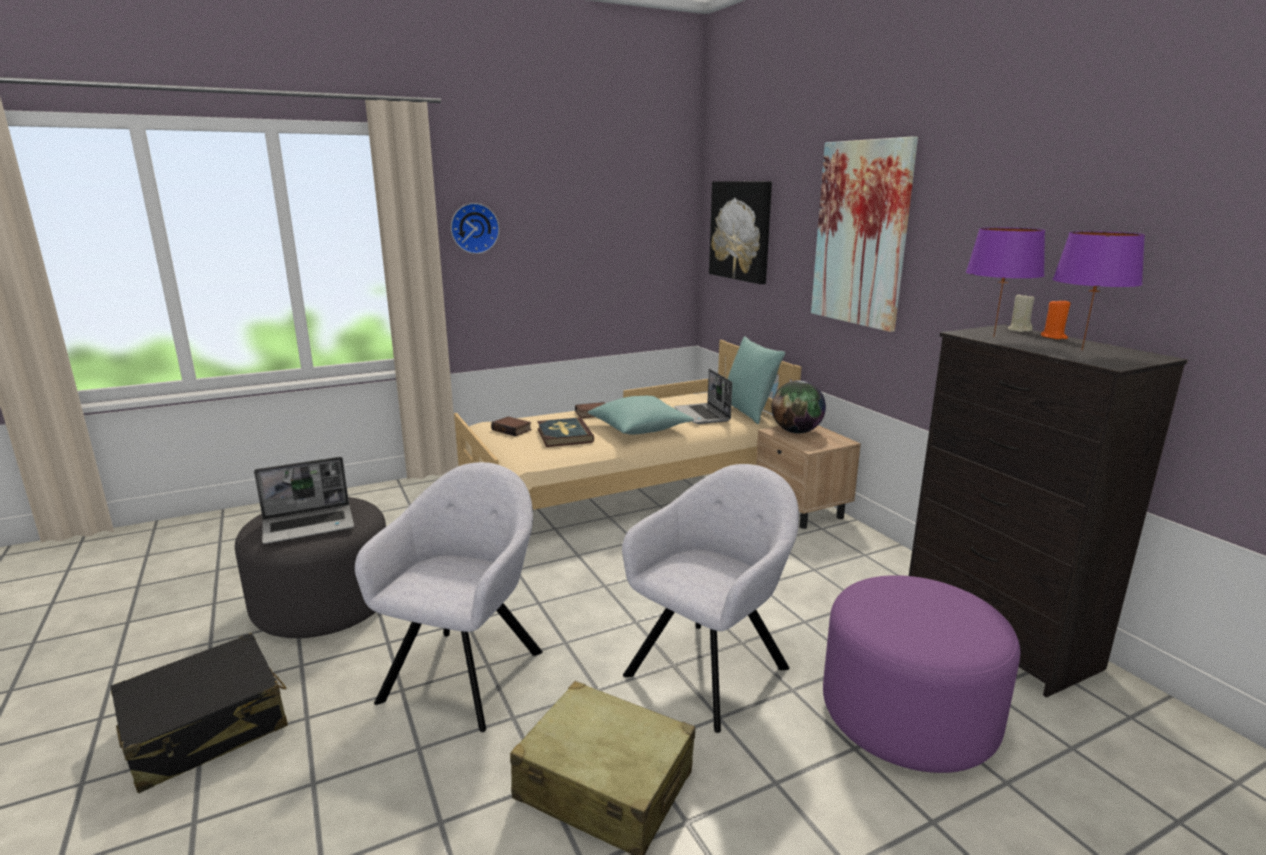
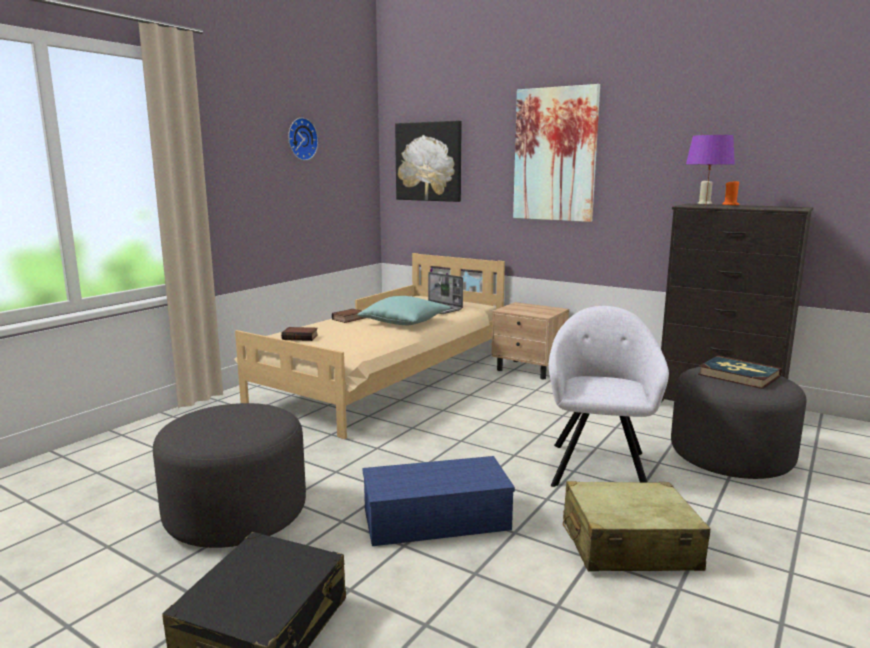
camera: 30 degrees left, 5 degrees down
laptop [254,457,355,544] -> none
grey armchair [355,462,542,732] -> blue storage box [363,456,515,546]
wall clock [451,203,499,254] -> wall clock moved to [288,118,318,161]
book [537,417,594,447] -> book moved to [698,356,782,389]
turquoise pillow [728,336,785,424] -> none
globe [771,380,826,433] -> none
purple ottoman [823,575,1020,773] -> grey ottoman [671,367,807,479]
purple table lamp [1052,231,1145,350] -> none

